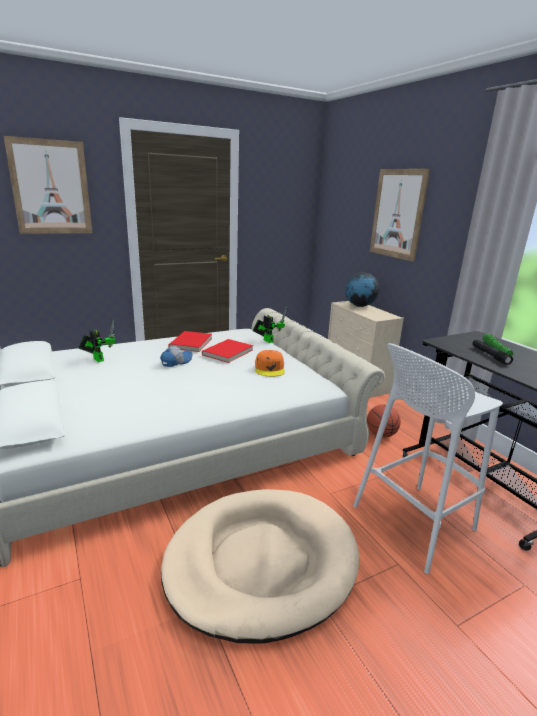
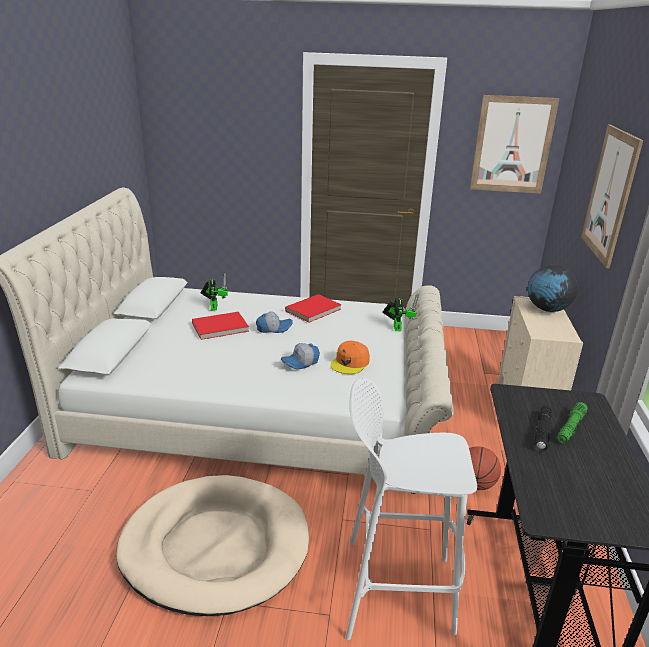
camera: 35 degrees right, 5 degrees up
picture [4,136,92,234] -> picture moved to [470,95,560,194]
red book [202,339,253,363] -> red book moved to [192,312,249,340]
none -> cap [281,343,320,370]

